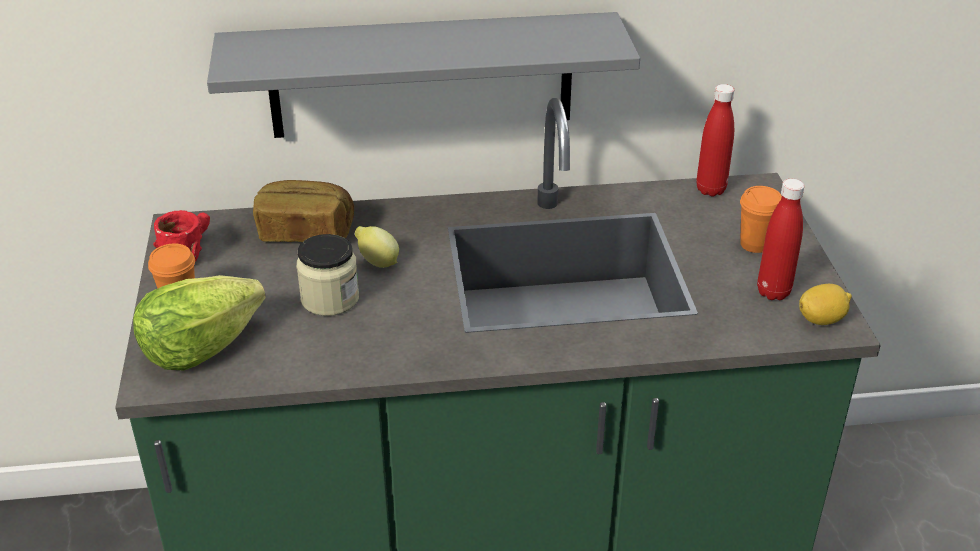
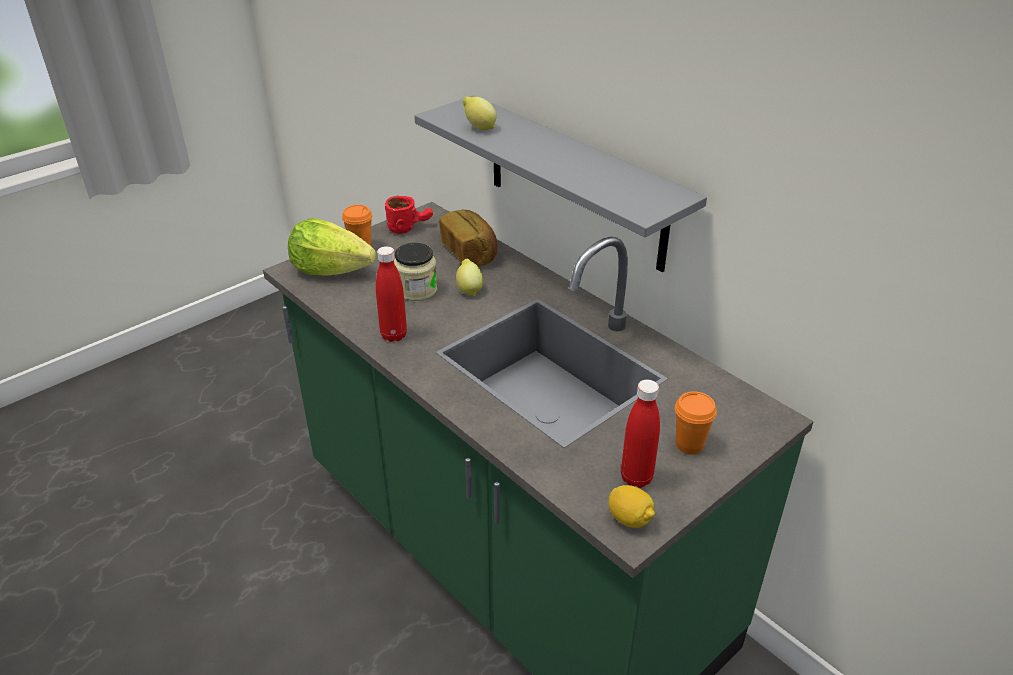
camera: 55 degrees right, 0 degrees up
red bottle [696,84,734,196] -> red bottle moved to [376,246,407,342]
none -> lemon [463,97,497,131]

